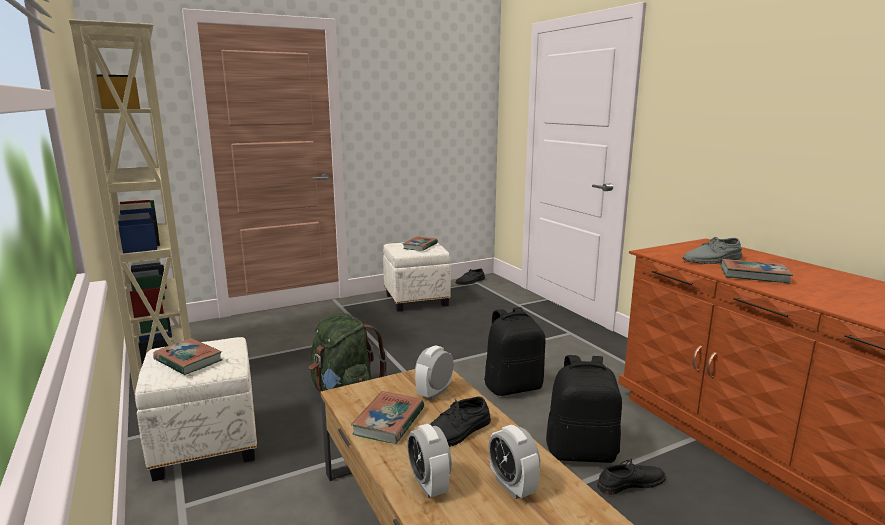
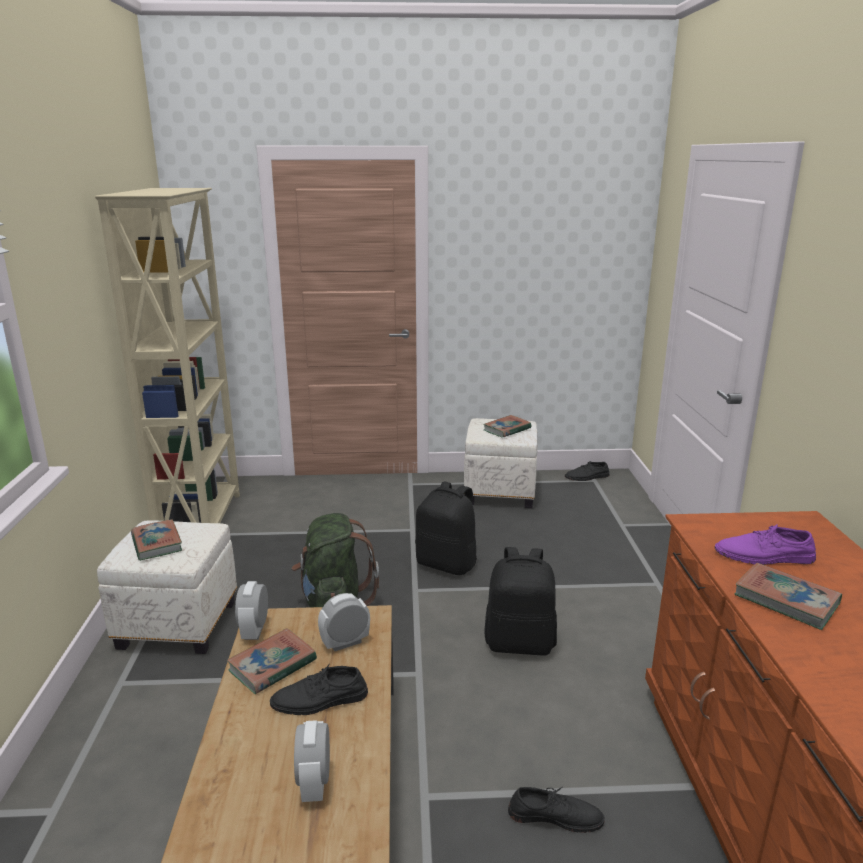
camera: 25 degrees right, 5 degrees up
alarm clock [407,424,452,498] -> alarm clock moved to [235,581,268,640]
black backpack [546,355,622,463] -> black backpack moved to [415,481,477,575]
grey shoe [682,237,742,264] -> purple shoe [714,524,816,565]

